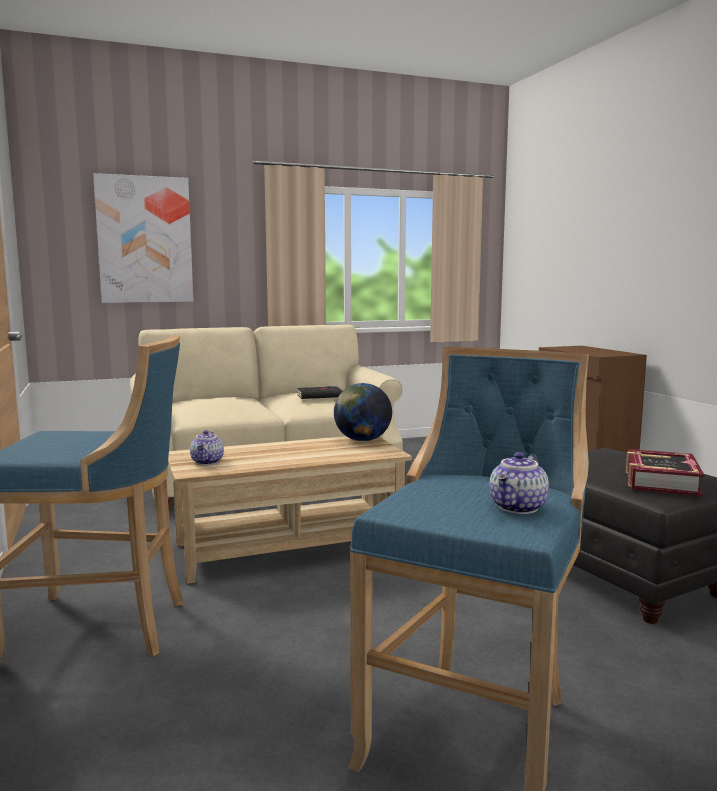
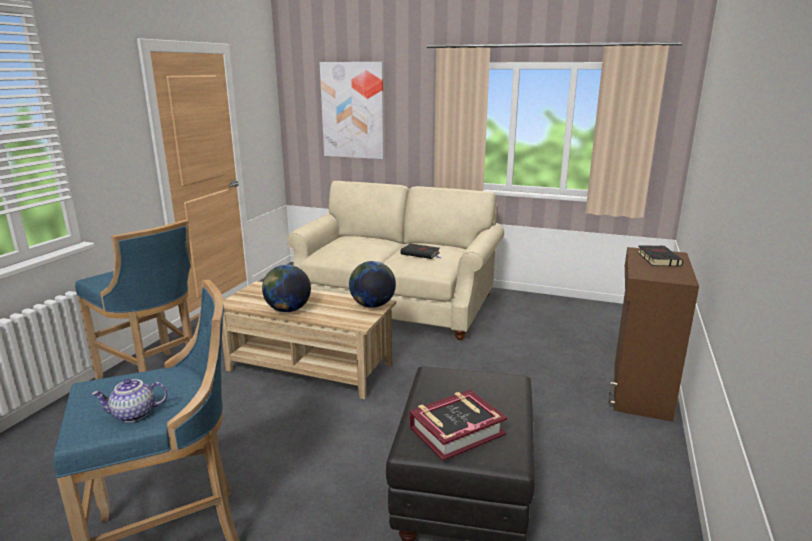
camera: 40 degrees right, 10 degrees up
teapot [190,430,224,465] -> none
none -> globe [262,265,311,312]
none -> black book [638,245,683,267]

